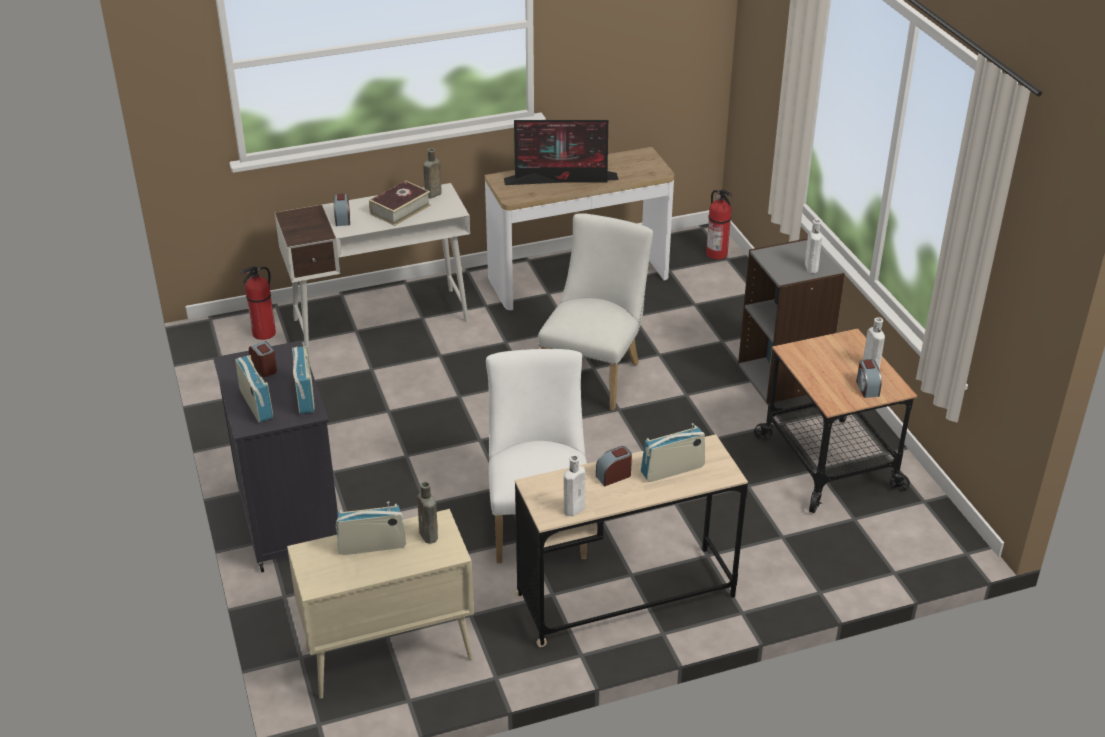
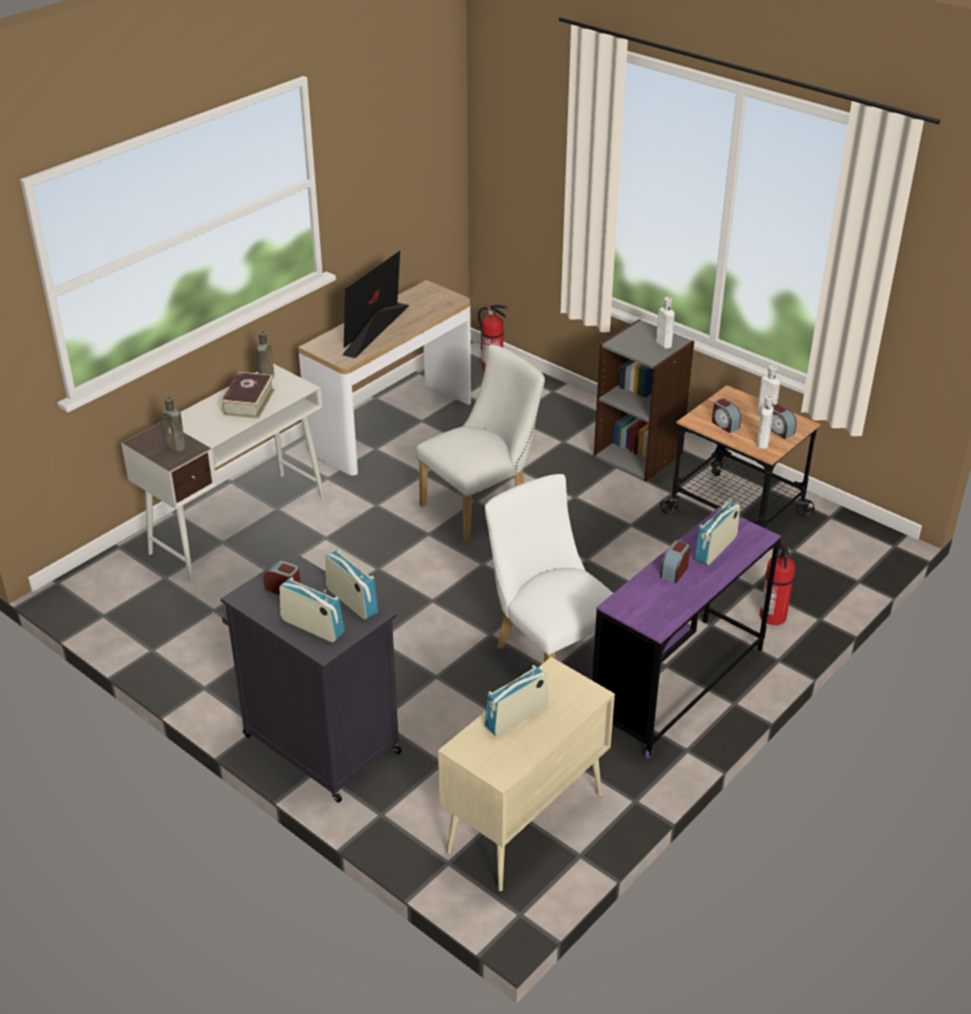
camera: 30 degrees left, 0 degrees up
fire extinguisher [240,266,276,340] -> fire extinguisher moved to [760,542,795,625]
alarm clock [333,193,350,226] -> alarm clock moved to [712,398,741,433]
brown bottle [417,481,438,544] -> brown bottle moved to [162,396,186,452]
monitor [504,120,618,185] -> monitor turned 150 degrees clockwise [342,251,410,358]
beige desk [515,434,748,647] -> purple desk [592,507,781,759]
white chair [538,214,653,411] -> white chair turned 60 degrees clockwise [416,345,545,543]
white bottle [564,455,585,516] -> white bottle moved to [757,395,774,449]

